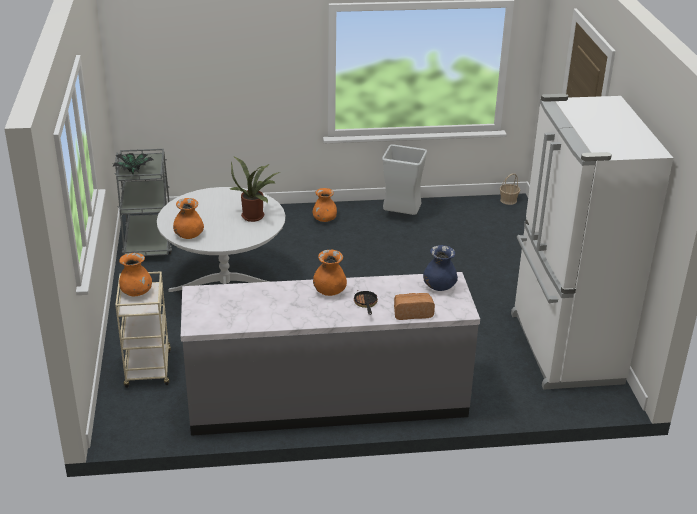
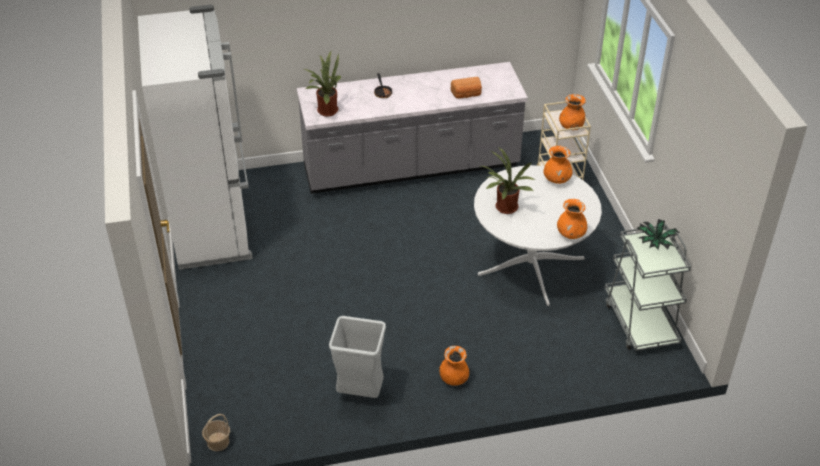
camera: 175 degrees right, 10 degrees up
orange vase [313,250,347,296] -> orange vase moved to [557,199,587,239]
bread [394,293,435,320] -> bread moved to [451,77,482,99]
blue vase [423,245,458,291] -> potted plant [304,51,341,116]

